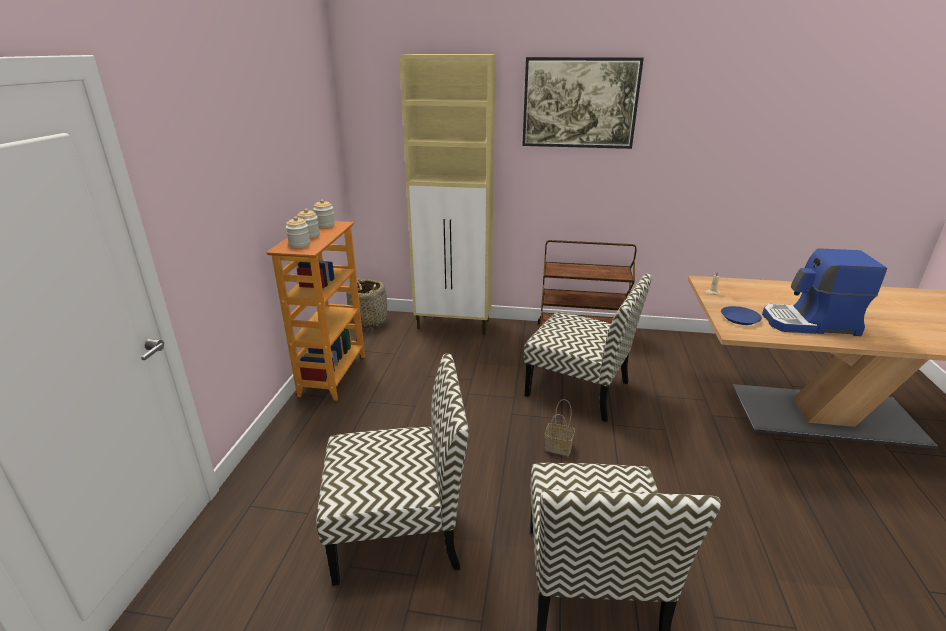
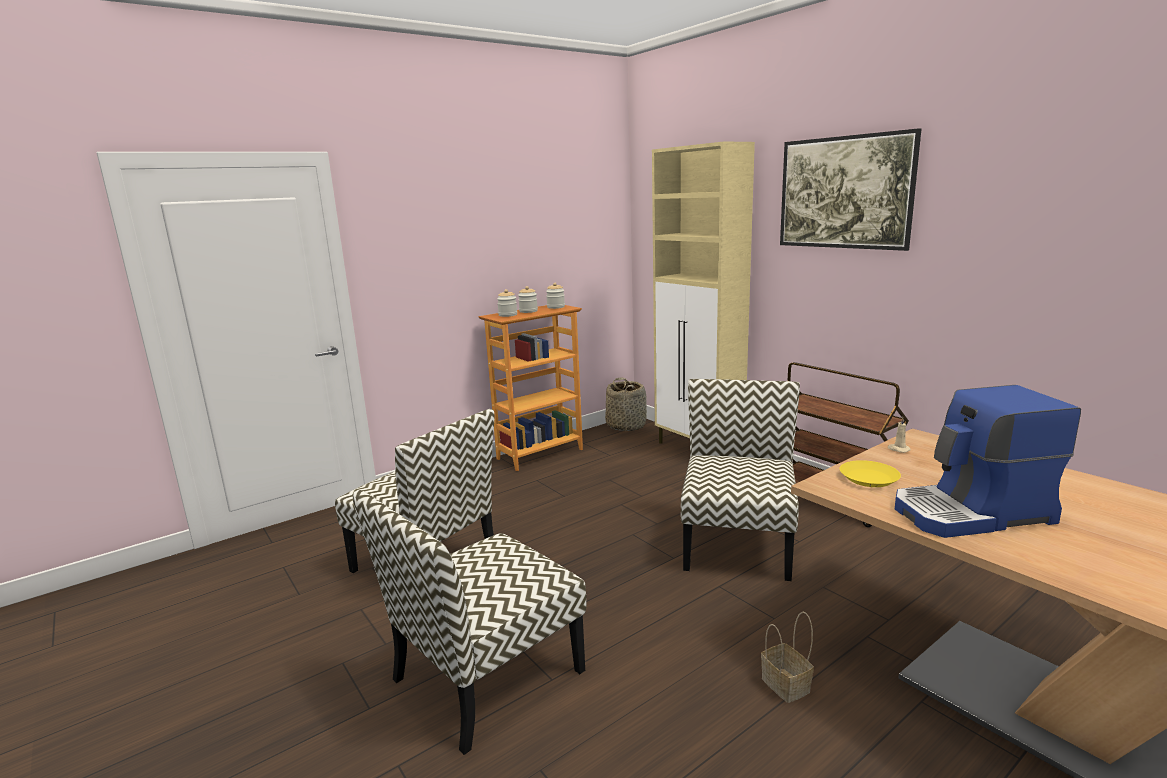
camera: 45 degrees right, 10 degrees down
chair [524,273,651,422] -> chair turned 150 degrees counterclockwise [681,379,800,581]
basket [544,399,575,456] -> basket moved to [761,612,814,703]
blue plate [721,306,762,325] -> yellow plate [840,460,901,487]
coffee machine [762,248,887,336] -> coffee machine turned 60 degrees counterclockwise [895,385,1081,538]

